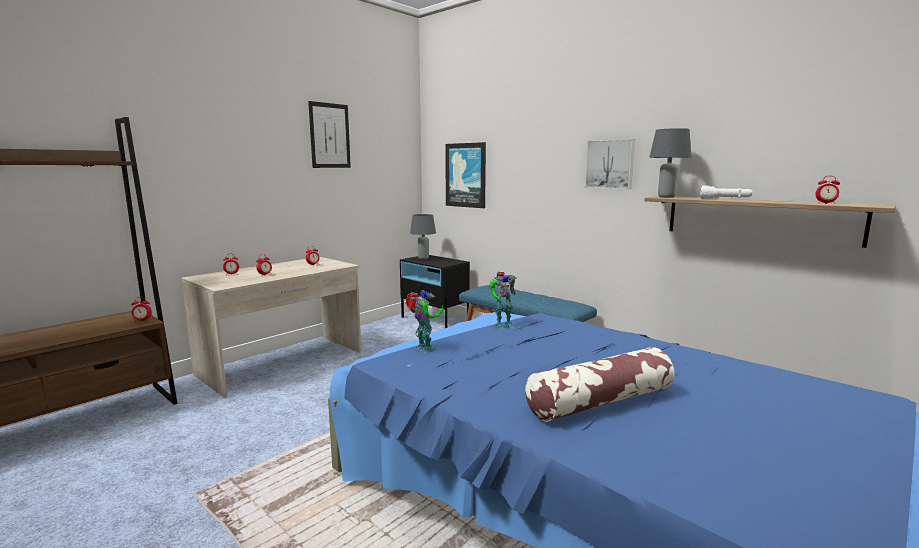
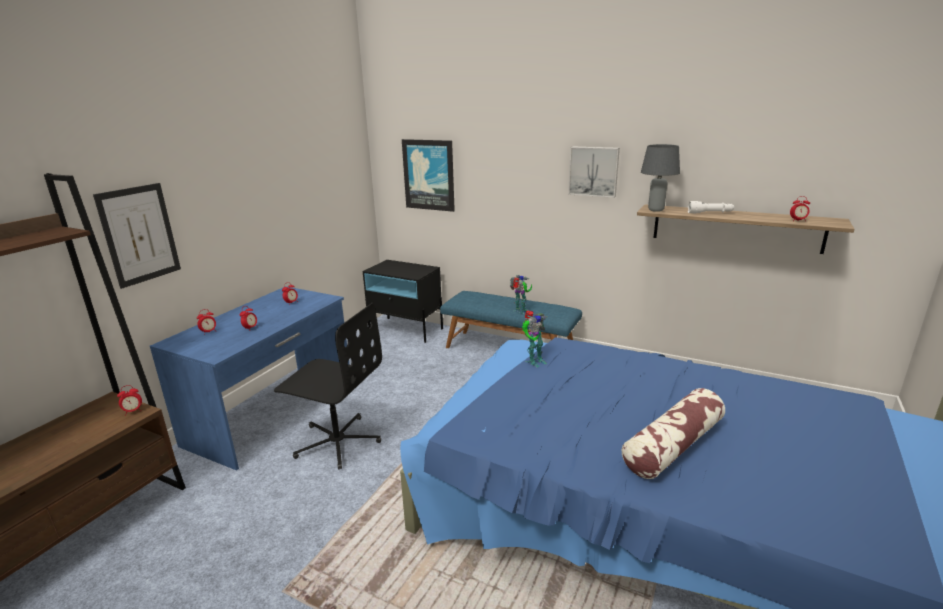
camera: 15 degrees left, 10 degrees up
beige desk [181,257,361,398] -> blue desk [150,286,350,471]
picture [308,101,351,168] -> picture moved to [93,183,181,289]
toy robot [406,290,443,353] -> toy robot moved to [510,275,532,314]
grey table lamp [410,214,436,260] -> none
none -> black office chair [274,303,382,469]

